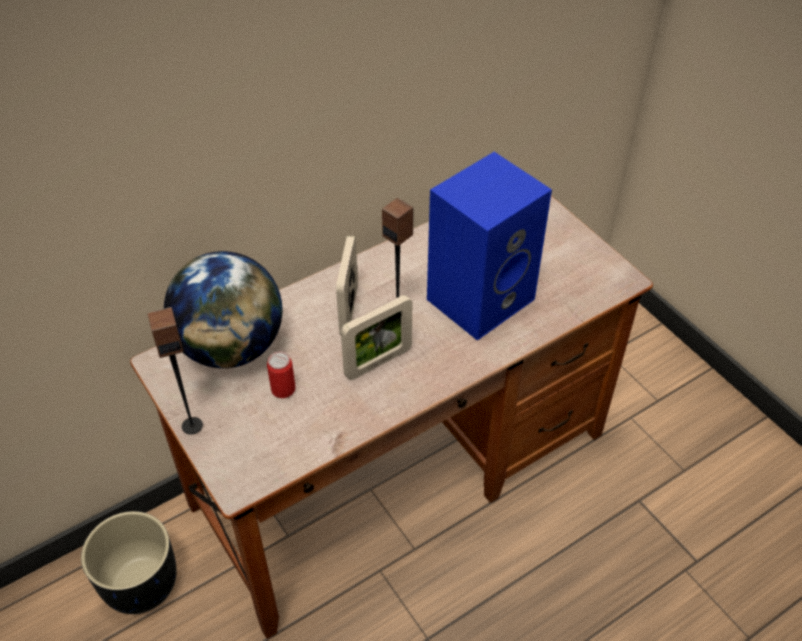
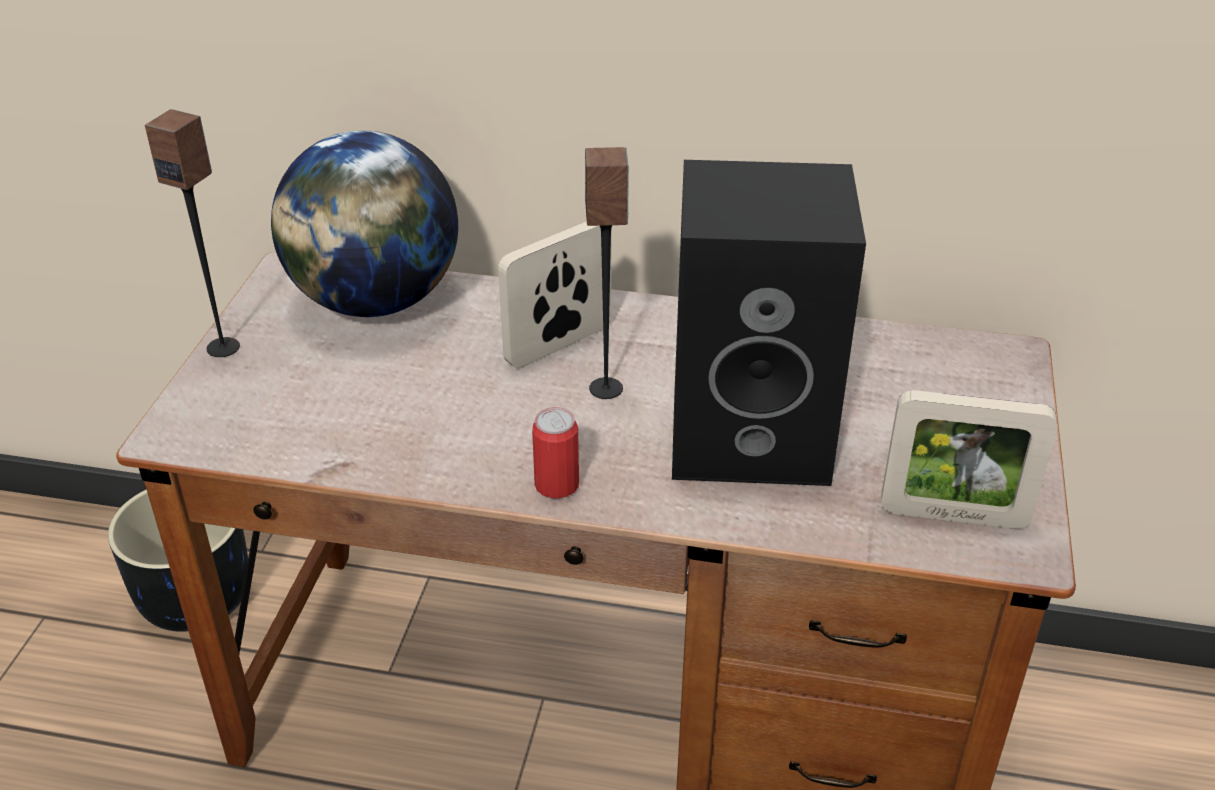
camera: 45 degrees right, 10 degrees down
can [267,351,296,398] -> can moved to [532,407,579,499]
picture frame [341,295,412,380] -> picture frame moved to [881,390,1057,529]
blue speaker [427,152,552,340] -> black speaker [672,160,866,486]

